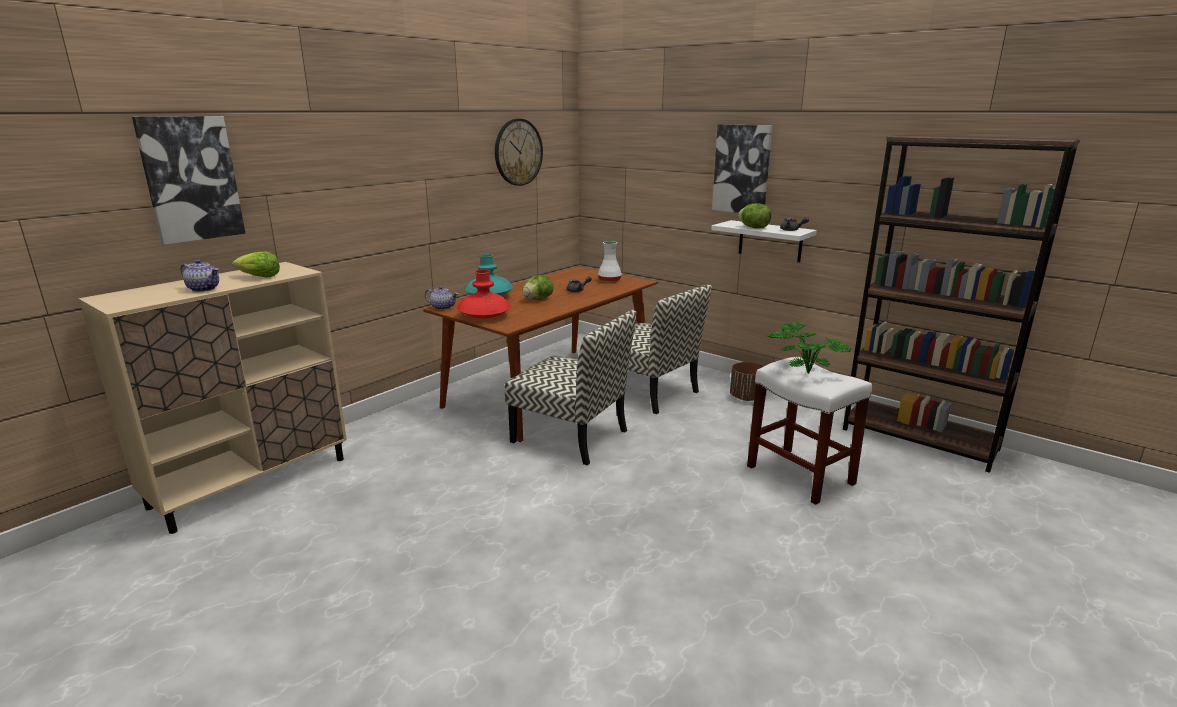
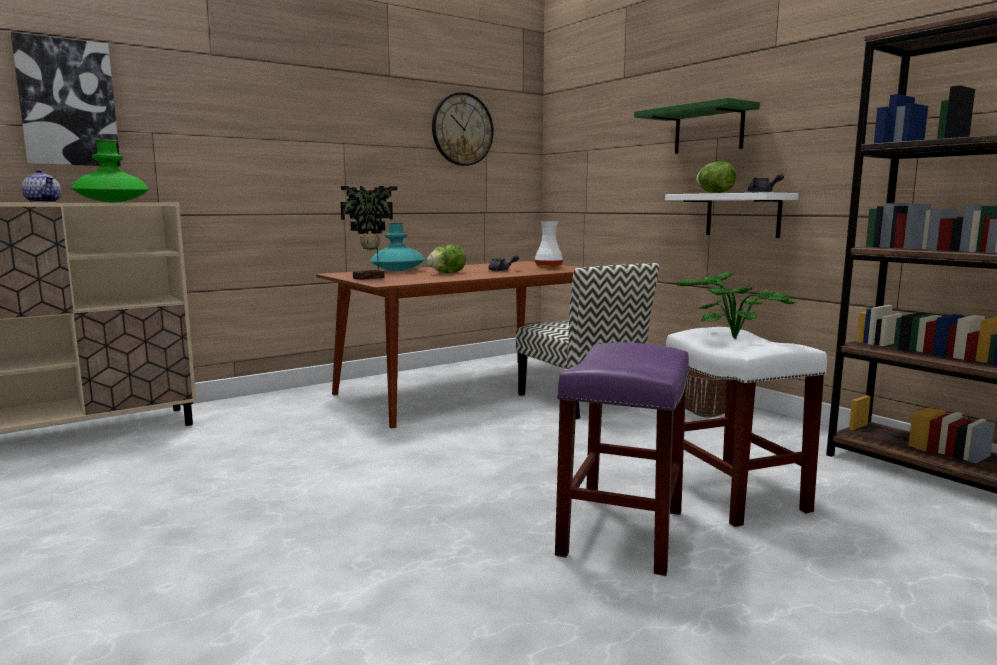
camera: 15 degrees right, 10 degrees down
lettuce [232,252,280,278] -> green vase [71,139,149,202]
teapot [425,286,458,310] -> none
red vase [457,269,511,318] -> potted plant [340,186,397,280]
chair [505,310,637,466] -> none
picture [712,124,773,213] -> green shelf [634,98,760,154]
none -> purple stool [555,342,690,576]

